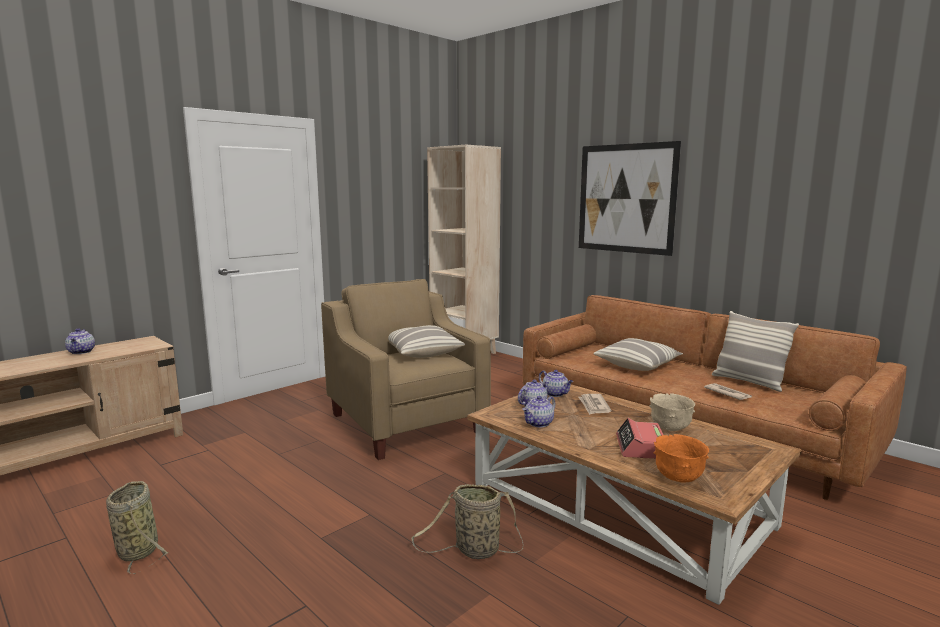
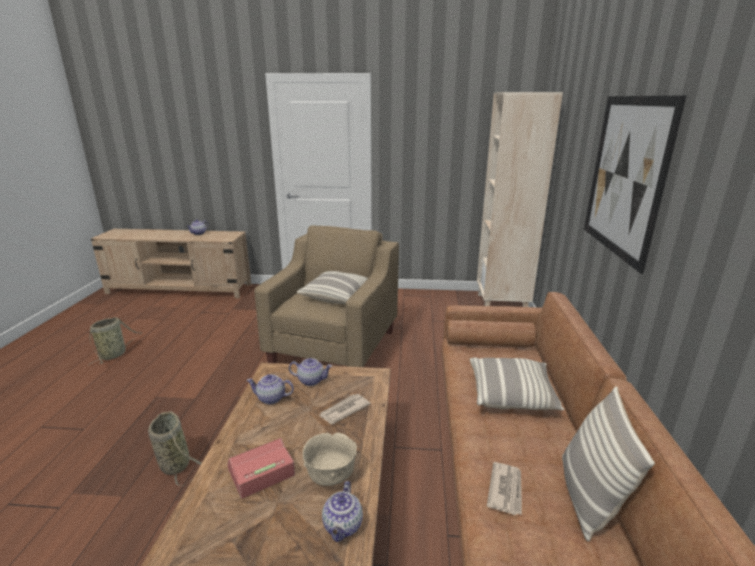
camera: 50 degrees right, 10 degrees up
teapot [539,370,573,397] -> teapot moved to [322,481,363,542]
orange bowl [653,434,709,483] -> none

